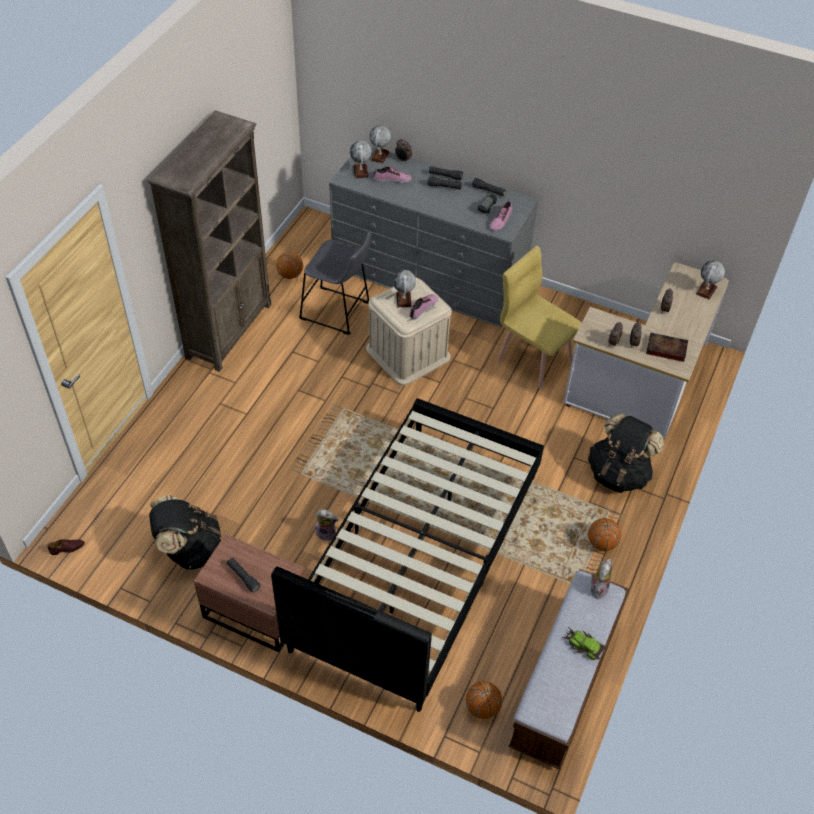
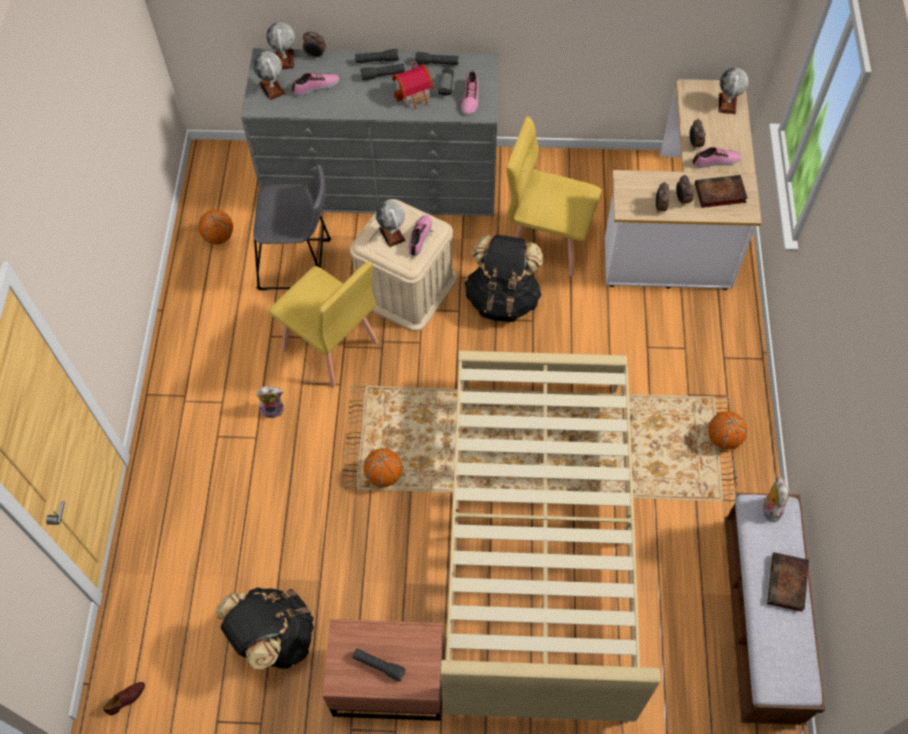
camera: 20 degrees left, 10 degrees up
brown bookcase [147,110,271,372] -> none
black bed [271,398,544,712] -> beige bed [441,351,660,723]
plush toy [315,509,339,541] -> plush toy moved to [256,386,284,419]
basketball [466,681,502,719] -> basketball moved to [363,448,403,487]
toy car [561,628,607,660] -> book [767,552,809,612]
black backpack [588,413,664,493] -> black backpack moved to [464,235,543,322]
none -> yellow chair [268,262,378,388]
none -> toy house [392,62,433,110]
none -> shoe [692,147,741,168]

